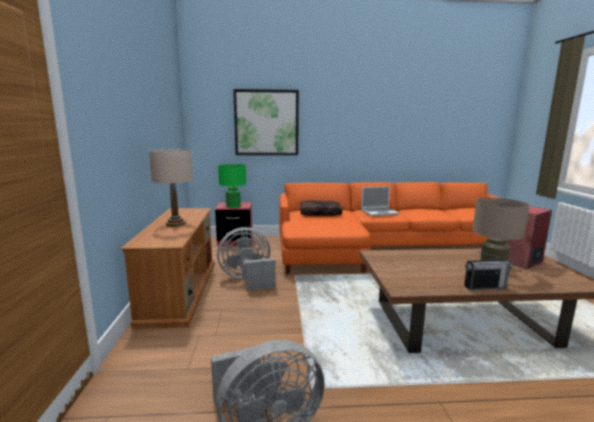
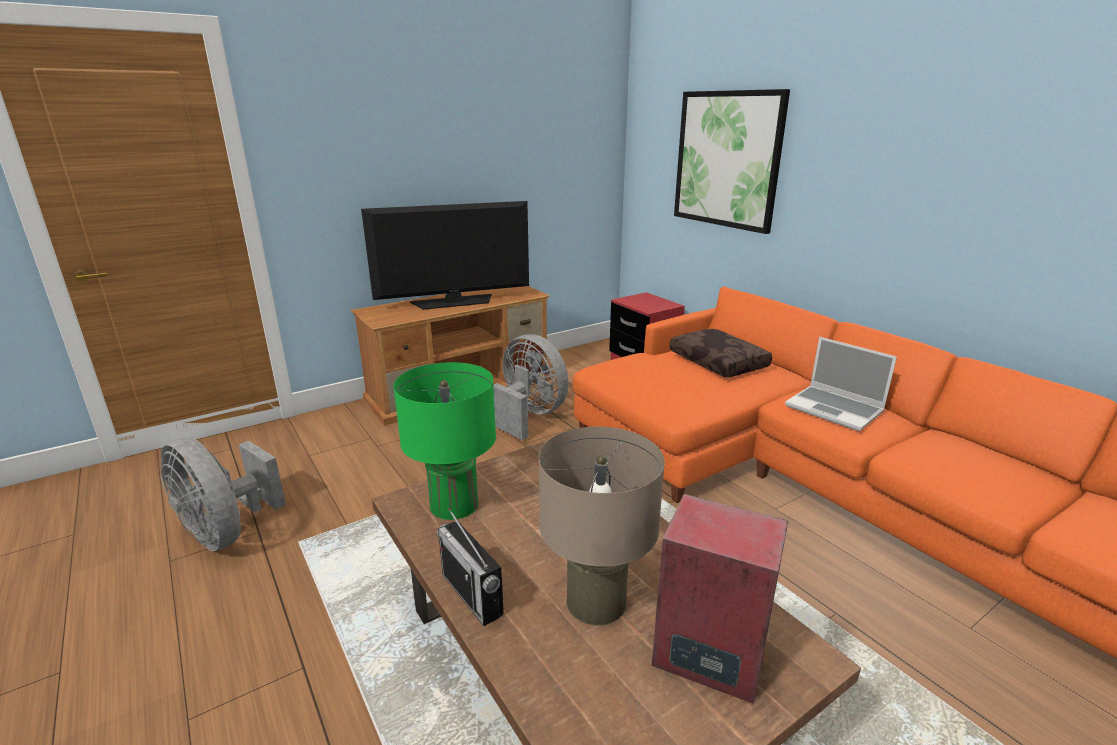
camera: 60 degrees right, 10 degrees up
beige table lamp [149,149,193,227] -> television [361,201,529,310]
green table lamp [218,164,246,208] -> green table lamp moved to [393,362,496,520]

